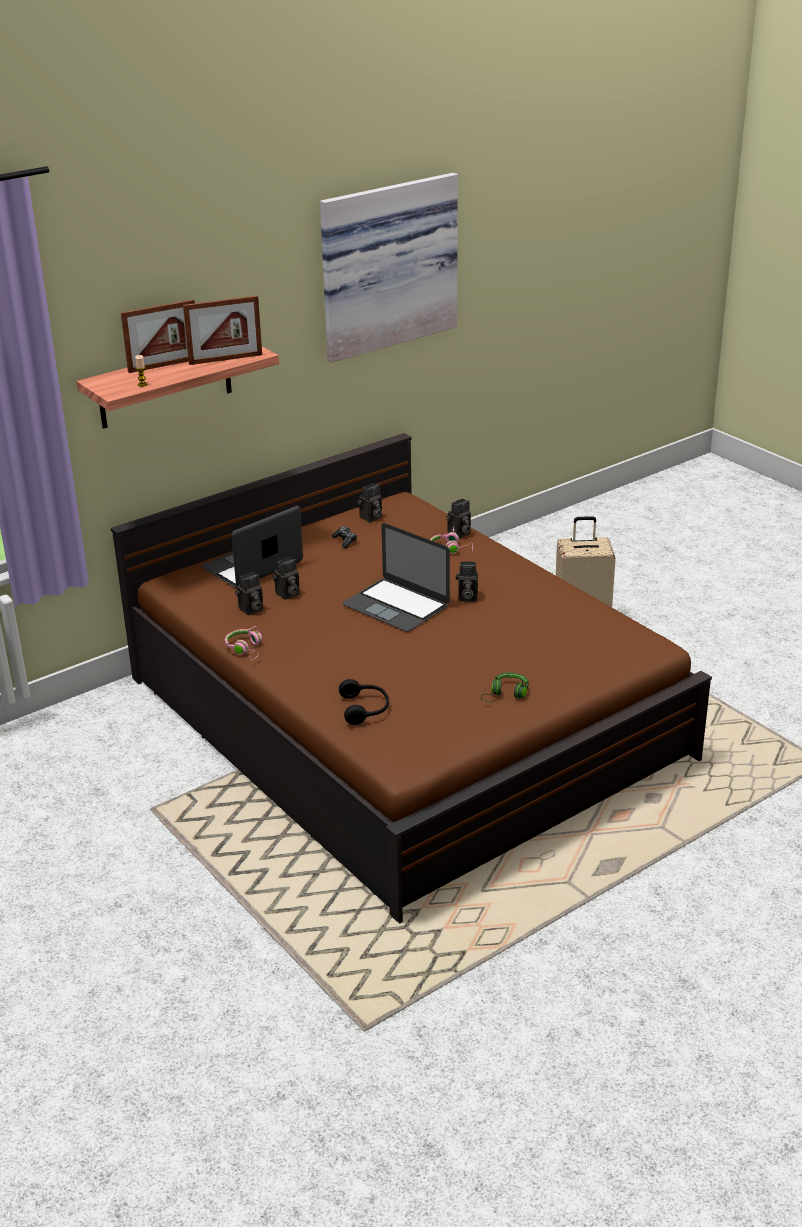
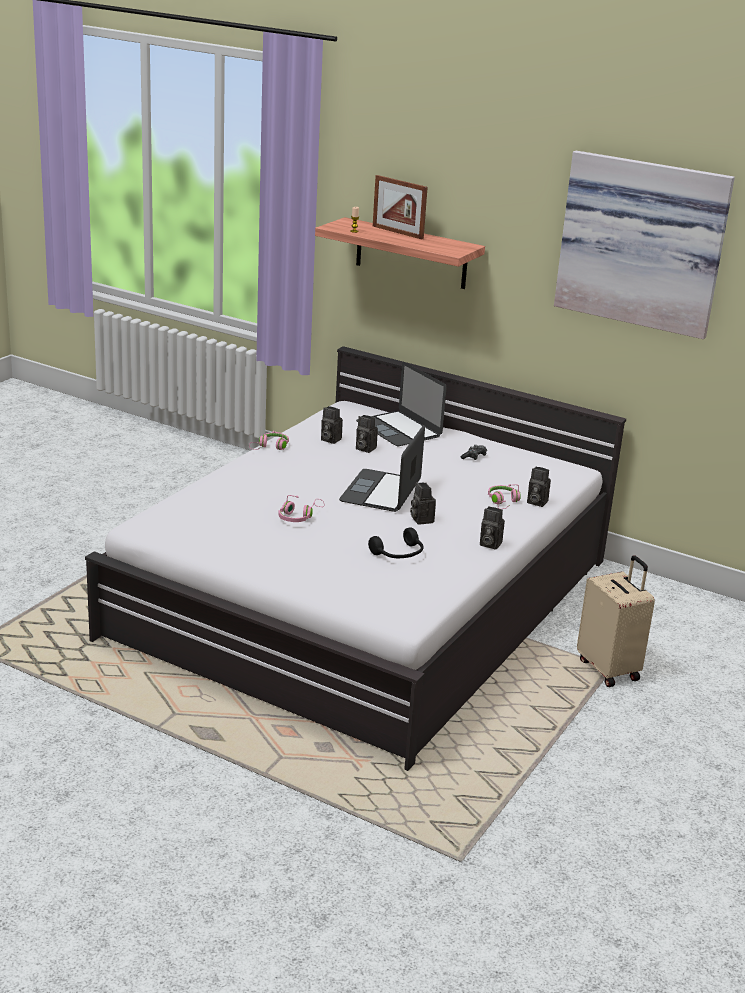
camera: 65 degrees right, 5 degrees down
brown bed [111,433,712,924] -> white bed [85,346,626,771]
picture frame [183,296,262,365] -> none
laptop [201,506,303,588] -> laptop turned 150 degrees counterclockwise [356,362,446,446]
black headphones [339,679,389,725] -> black headphones moved to [368,527,423,558]
camera [358,483,382,522] -> camera moved to [480,506,505,550]
green headphones [481,673,529,703] -> none
none -> pink headphones [278,495,325,522]

